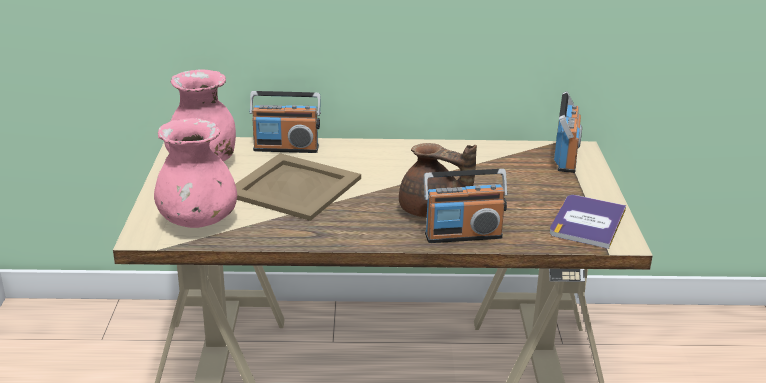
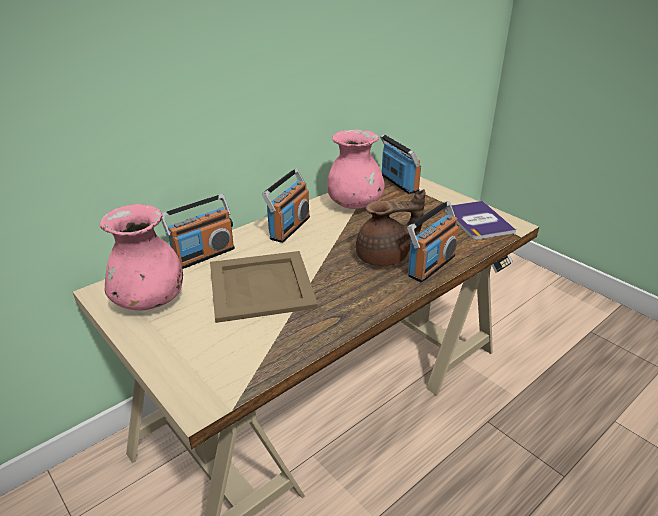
camera: 40 degrees left, 5 degrees up
pink vase [154,118,237,228] -> pink vase moved to [327,129,384,209]
none -> radio [262,168,310,243]

